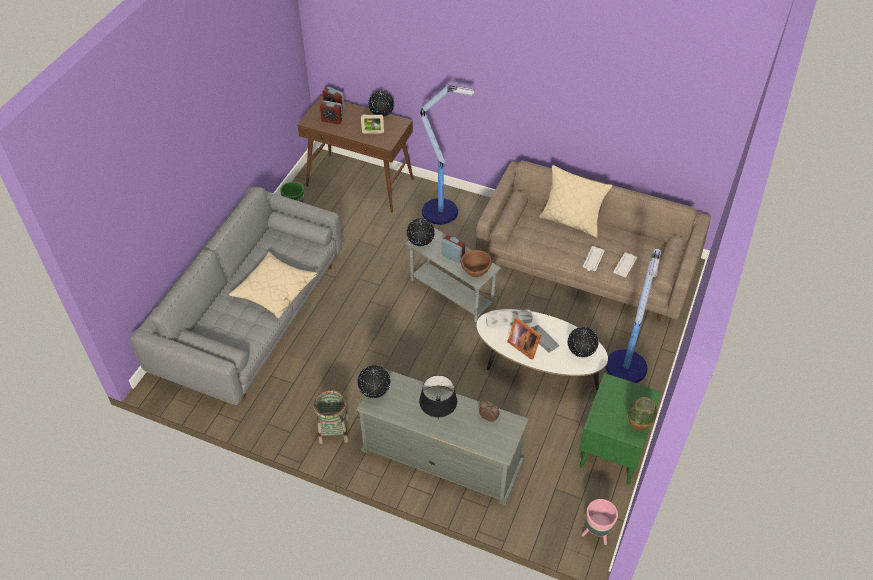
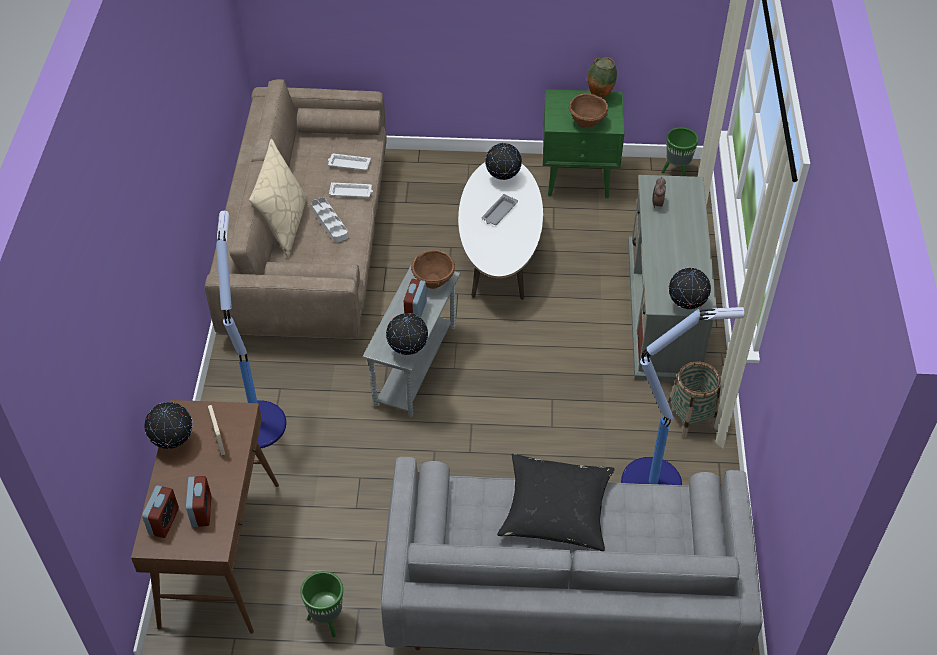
camera: 110 degrees left, 0 degrees up
beige pillow [229,252,318,318] -> black pillow [497,454,614,551]
black table lamp [419,375,457,420] -> none
grey tray [486,309,533,328] -> grey tray moved to [311,197,348,243]
picture frame [507,317,541,360] -> none
pink planter [582,499,618,545] -> green planter [661,127,698,176]
floor lamp [605,249,661,383] -> floor lamp moved to [621,307,744,485]
none -> brown bowl [569,93,608,128]

